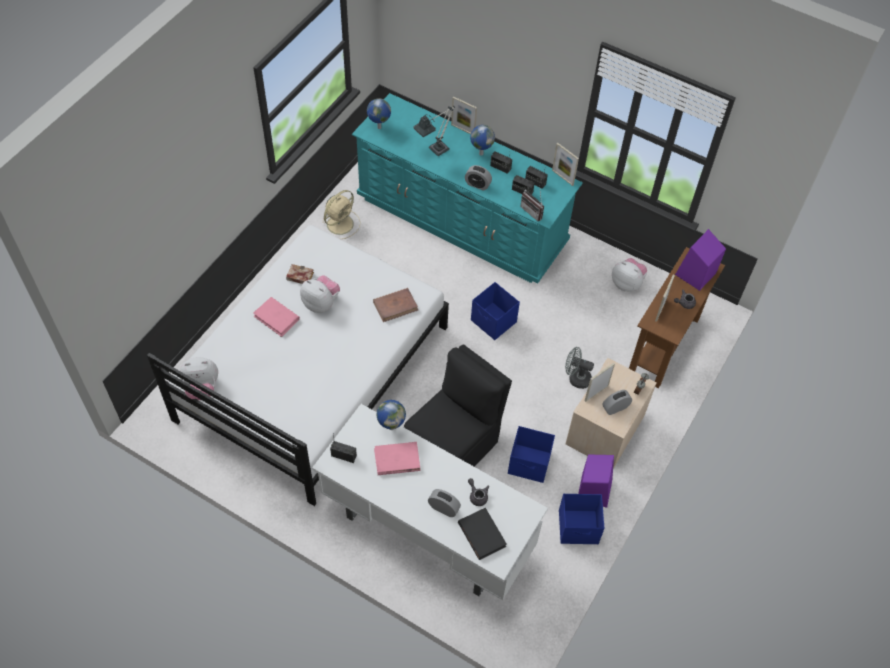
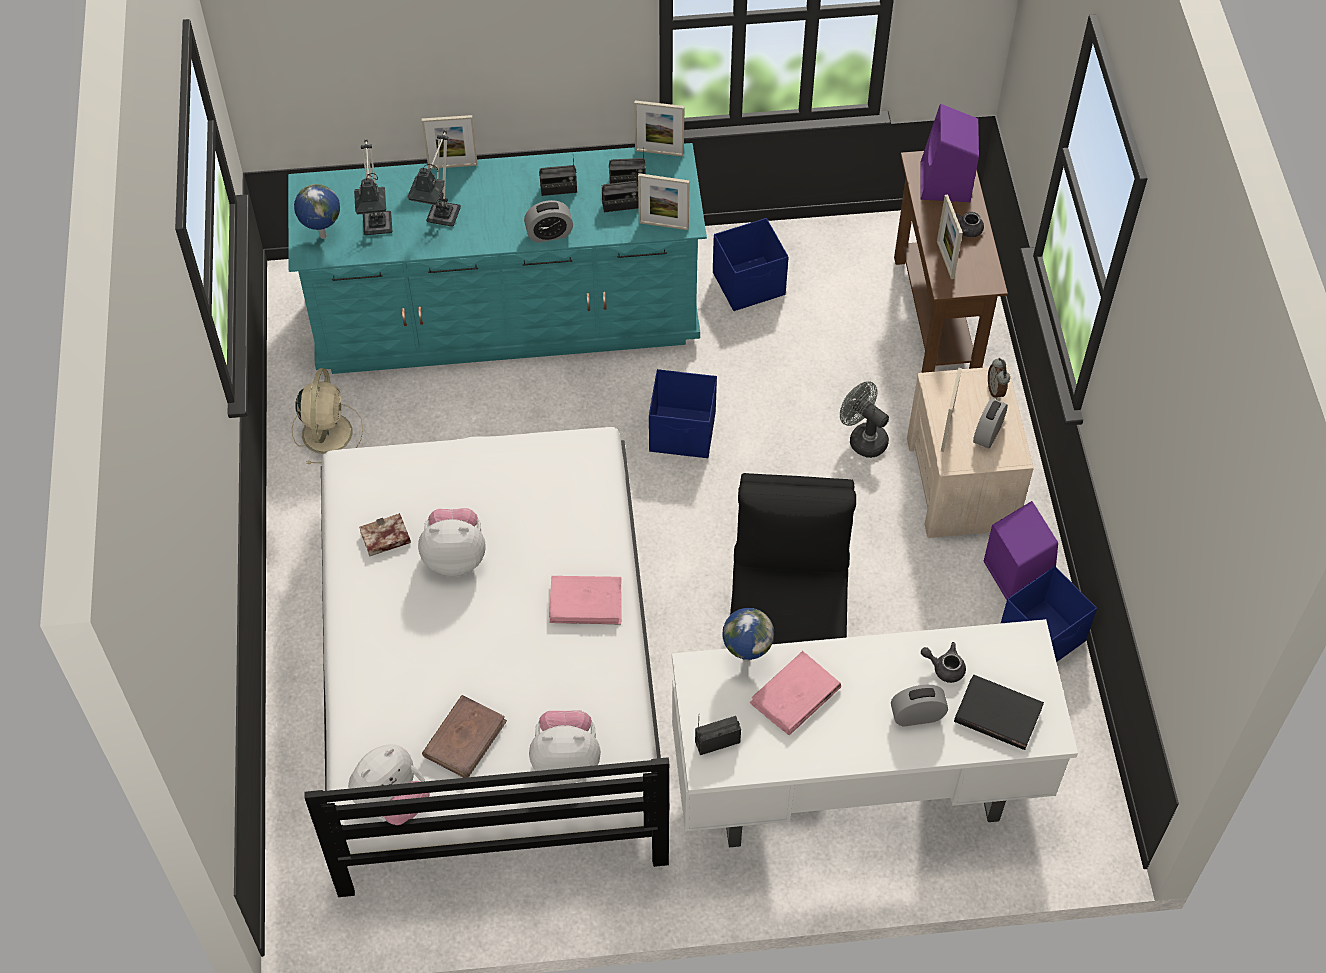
camera: 35 degrees left, 0 degrees up
pink book [253,297,300,337] -> pink book moved to [549,576,621,625]
brown book [373,288,418,322] -> brown book moved to [422,695,507,778]
globe [470,125,495,155] -> none
blue storage box [508,426,555,483] -> blue storage box moved to [713,218,789,311]
radio [520,190,544,221] -> picture frame [638,173,690,230]
grey fan [565,347,594,389] -> grey fan turned 60 degrees clockwise [840,381,889,458]
plush toy [612,258,647,292] -> plush toy moved to [529,710,601,784]
none -> table lamp [354,140,393,235]

